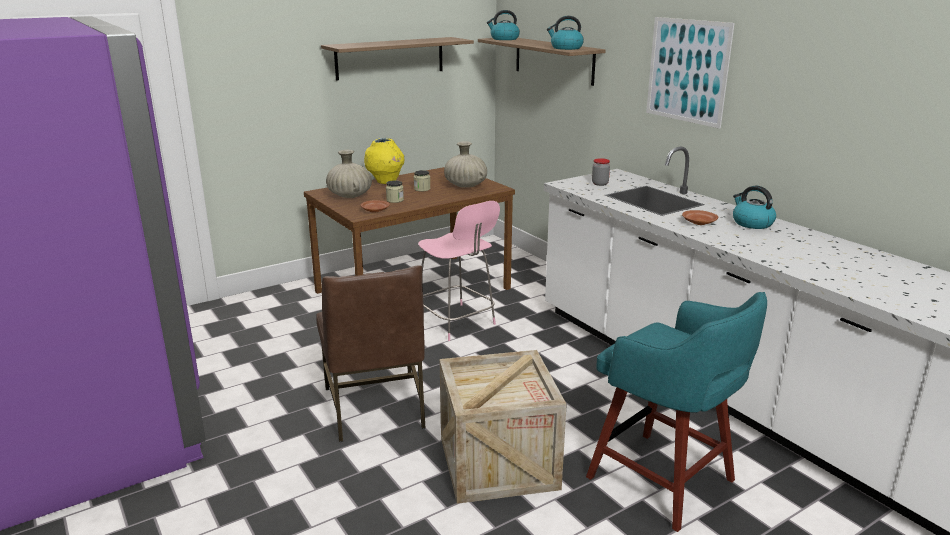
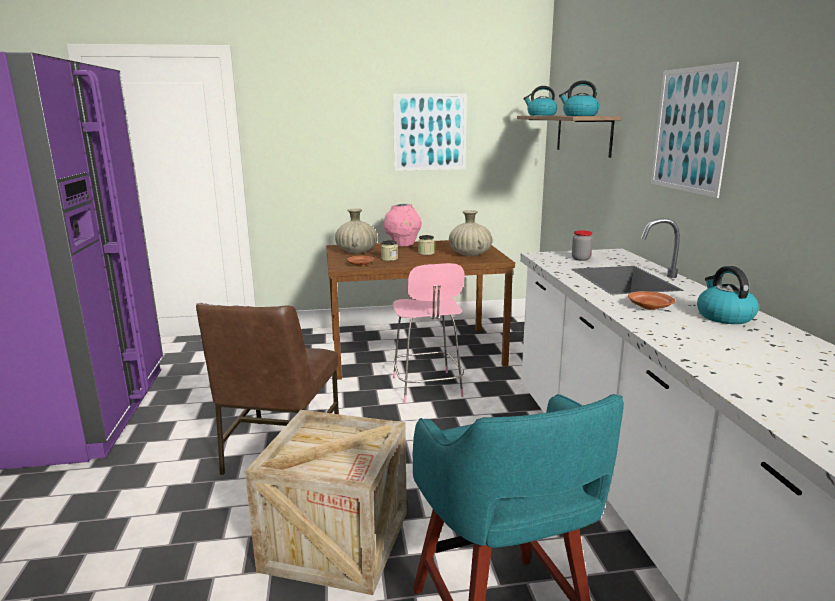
camera: 25 degrees right, 5 degrees down
shelf [321,37,474,81] -> picture [393,93,467,171]
yellow vase [364,138,404,184] -> pink vase [384,204,422,247]

